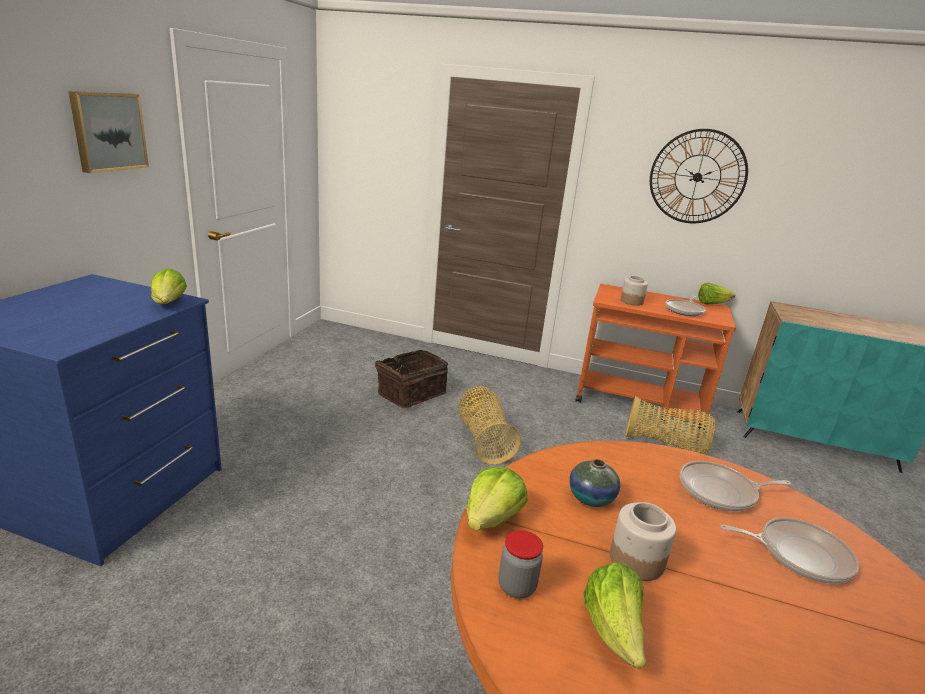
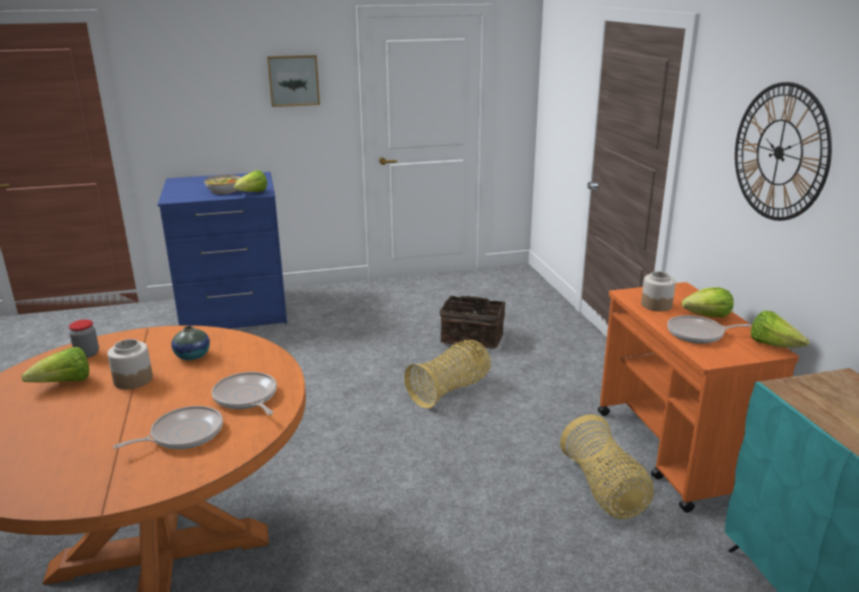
camera: 60 degrees right, 0 degrees up
lettuce [466,467,527,531] -> lettuce moved to [682,287,734,317]
frying pan [720,517,859,584] -> frying pan turned 105 degrees counterclockwise [113,406,223,449]
none -> bowl [204,175,241,194]

